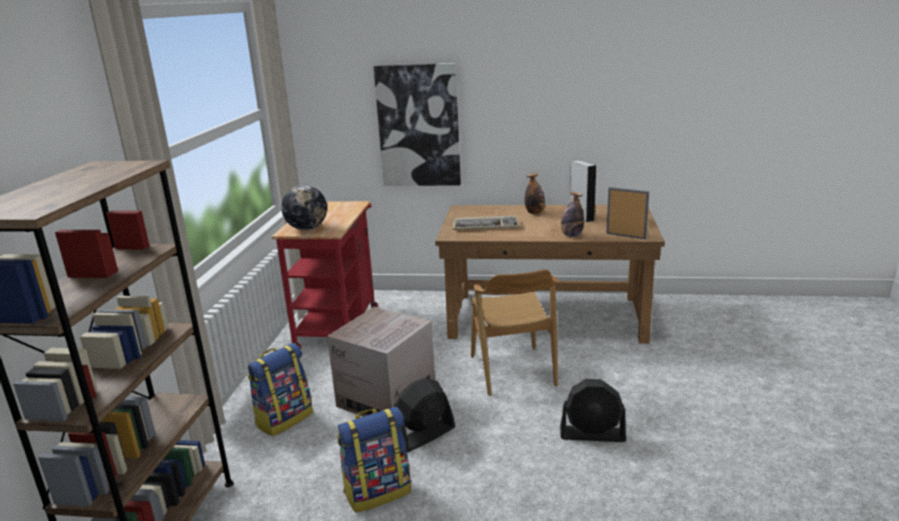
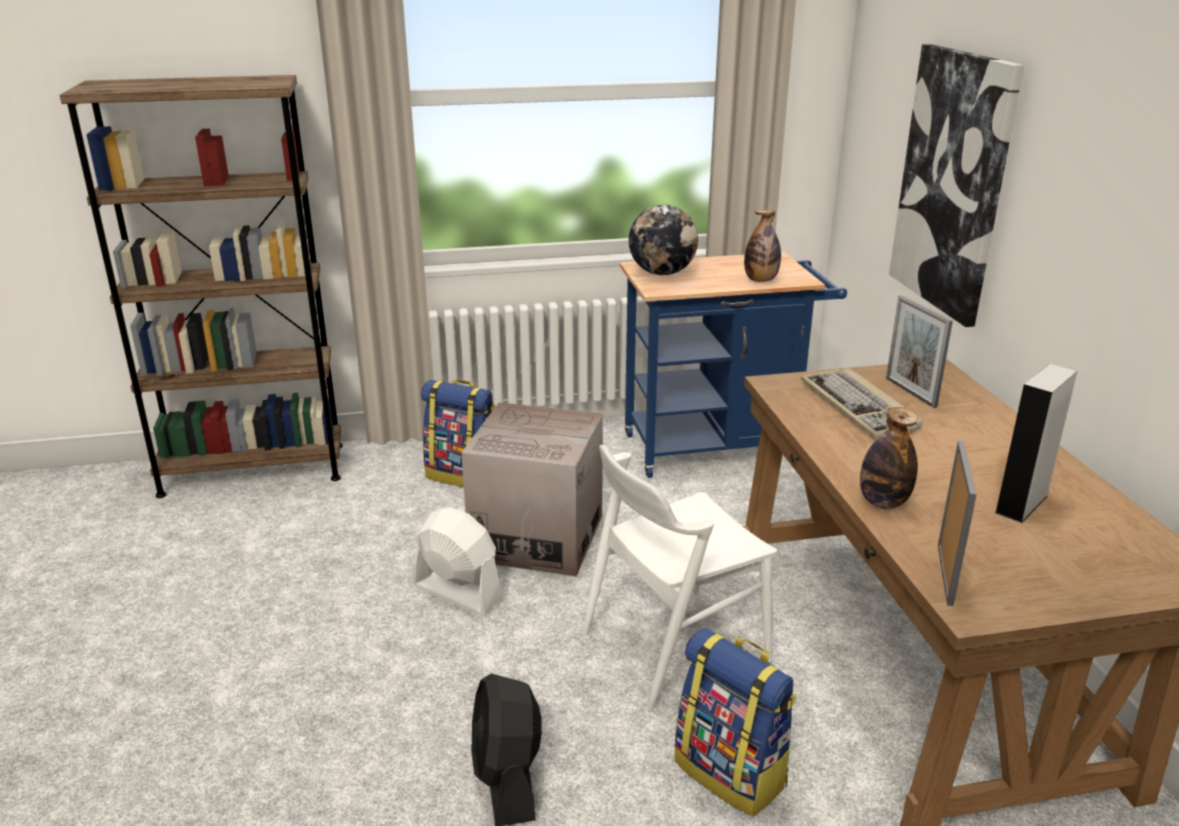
camera: 70 degrees right, 5 degrees up
red cart [272,201,378,348] -> blue cart [620,252,847,478]
backpack [337,407,411,513] -> backpack moved to [674,628,796,816]
black fan [395,378,455,453] -> white fan [412,507,504,615]
brown chair [471,269,558,396] -> white chair [582,445,778,711]
bottle [525,173,545,214] -> bottle moved to [744,210,781,282]
none -> picture frame [886,295,953,408]

